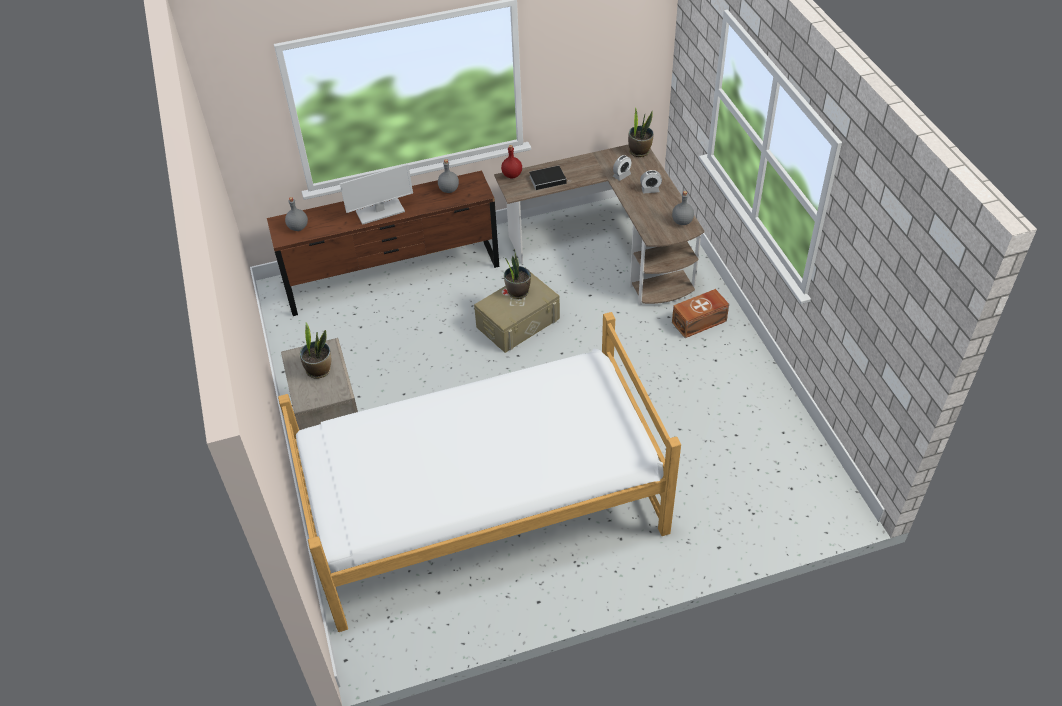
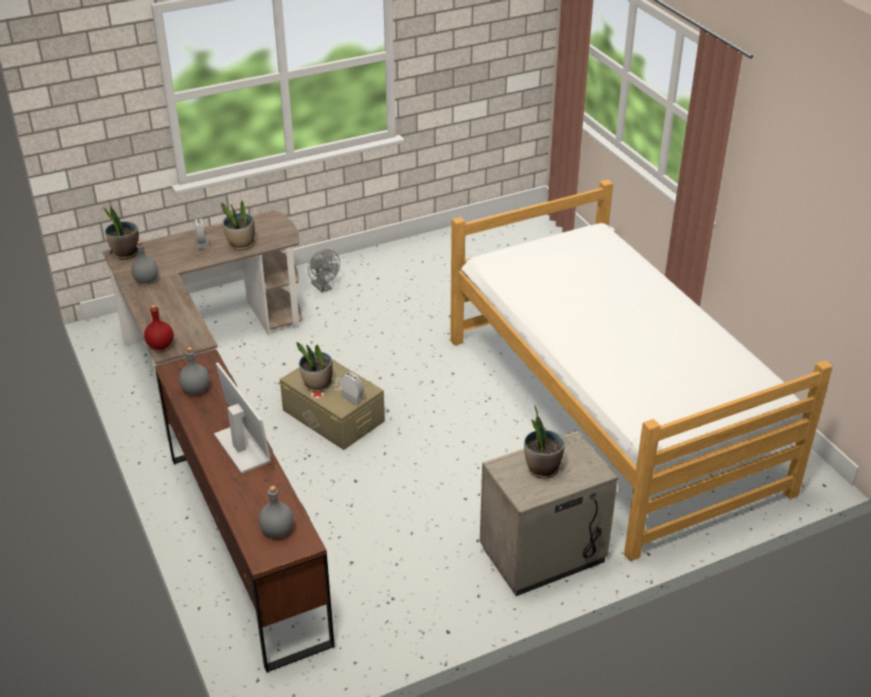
camera: 100 degrees left, 10 degrees down
book [529,166,572,190] -> none
alarm clock [613,155,632,181] -> alarm clock moved to [340,372,365,405]
grey bottle [672,191,694,225] -> grey bottle moved to [131,241,158,284]
brown storage box [672,289,729,338] -> grey fan [308,249,340,293]
none -> potted plant [221,200,255,250]

